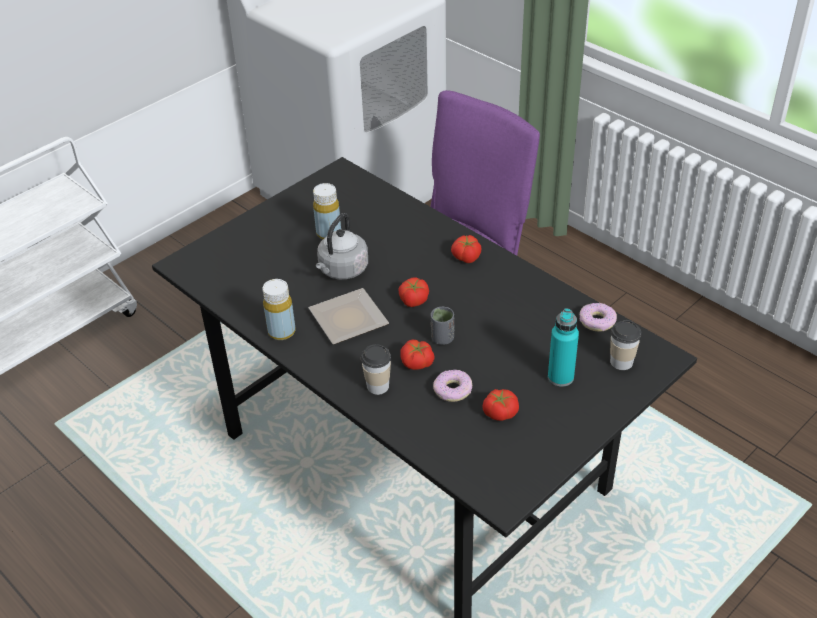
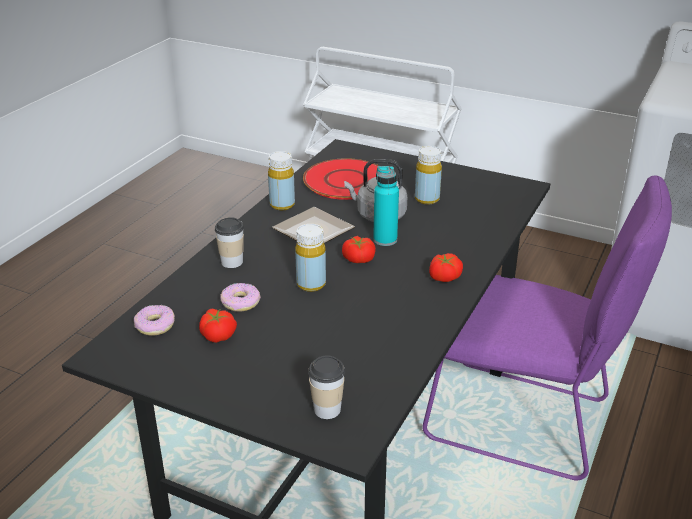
camera: 70 degrees right, 10 degrees down
tomato [400,340,435,370] -> none
grey cup [431,307,454,345] -> yellow bottle [295,224,326,292]
turquoise bottle [548,309,579,387] -> turquoise bottle moved to [373,166,399,246]
donut [580,303,617,332] -> donut moved to [134,305,175,336]
none -> red plate [303,158,379,200]

